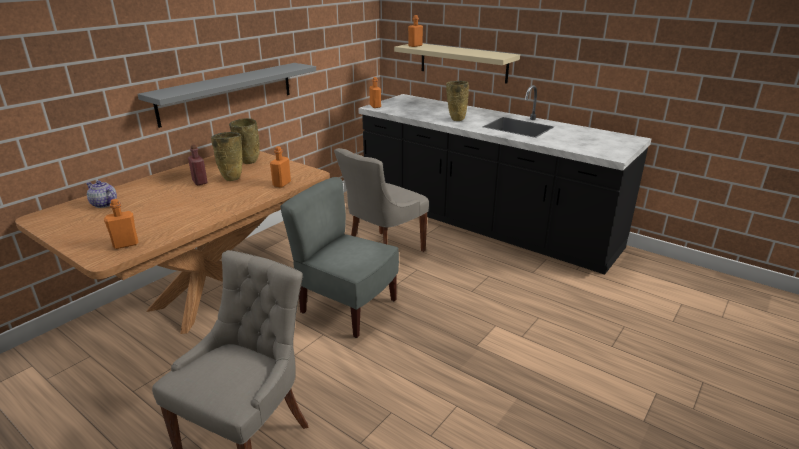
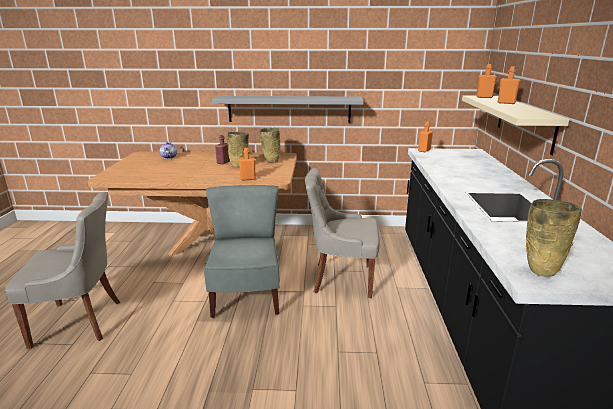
camera: 55 degrees right, 5 degrees down
orange bottle [104,199,138,249] -> orange bottle moved to [498,67,521,104]
beige vase [446,81,469,121] -> beige vase moved to [526,199,582,277]

